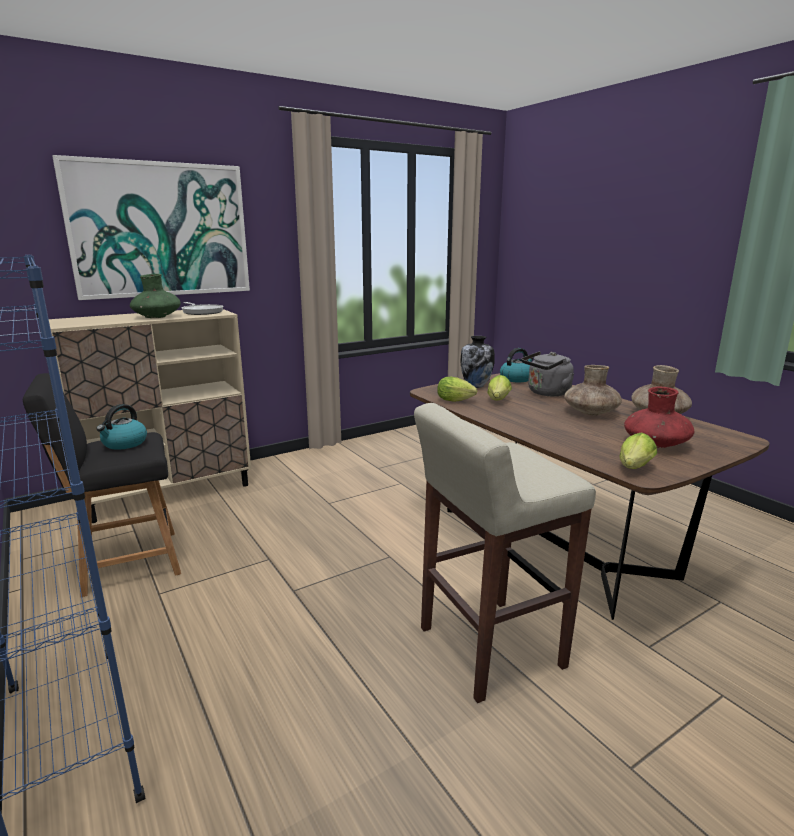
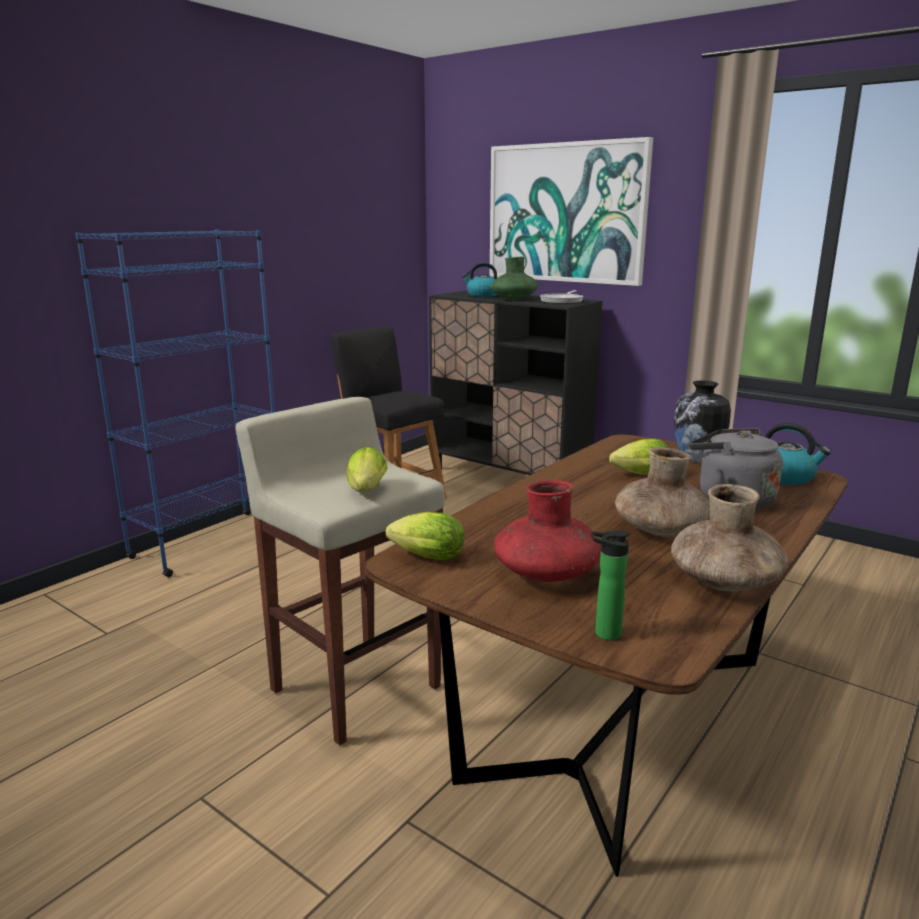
camera: 70 degrees right, 0 degrees up
beige cabinet [49,309,251,523] -> black cabinet [429,290,602,475]
kettle [96,404,147,450] -> kettle moved to [462,263,497,297]
lettuce [437,377,477,402] -> lettuce moved to [347,446,388,492]
none -> bottle [591,530,630,641]

